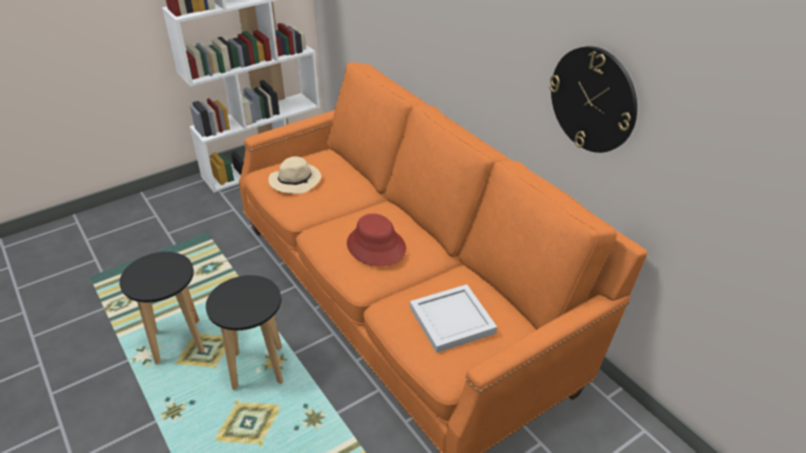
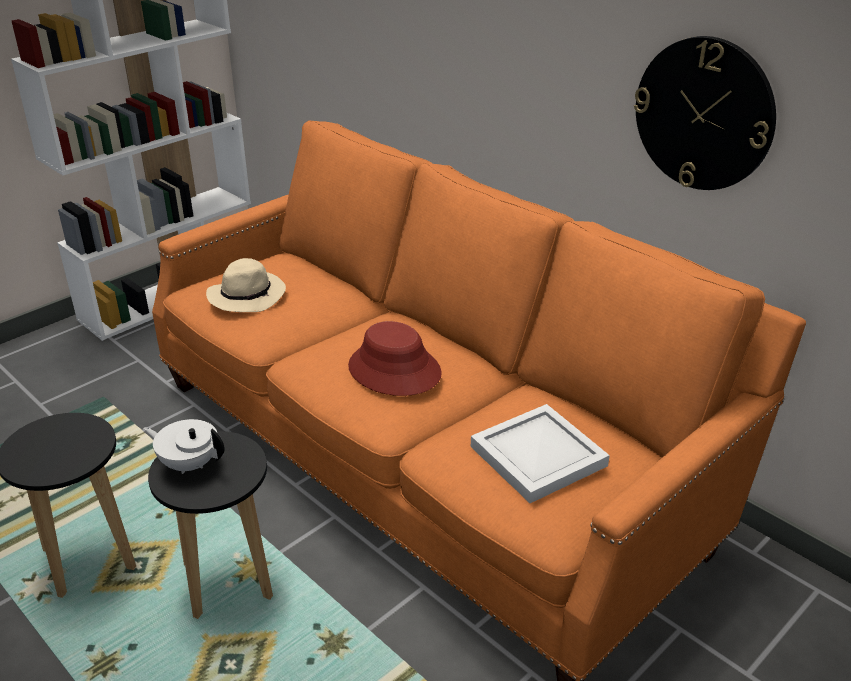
camera: 10 degrees left, 5 degrees down
none -> white teapot [143,419,225,474]

